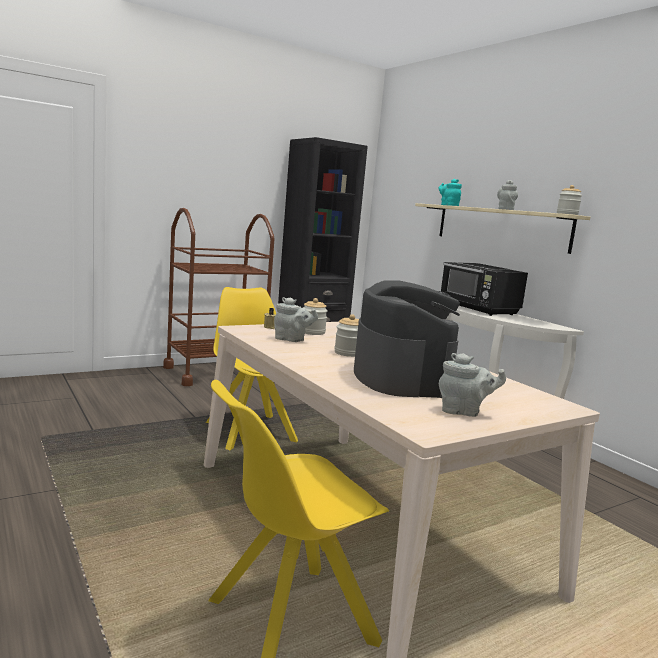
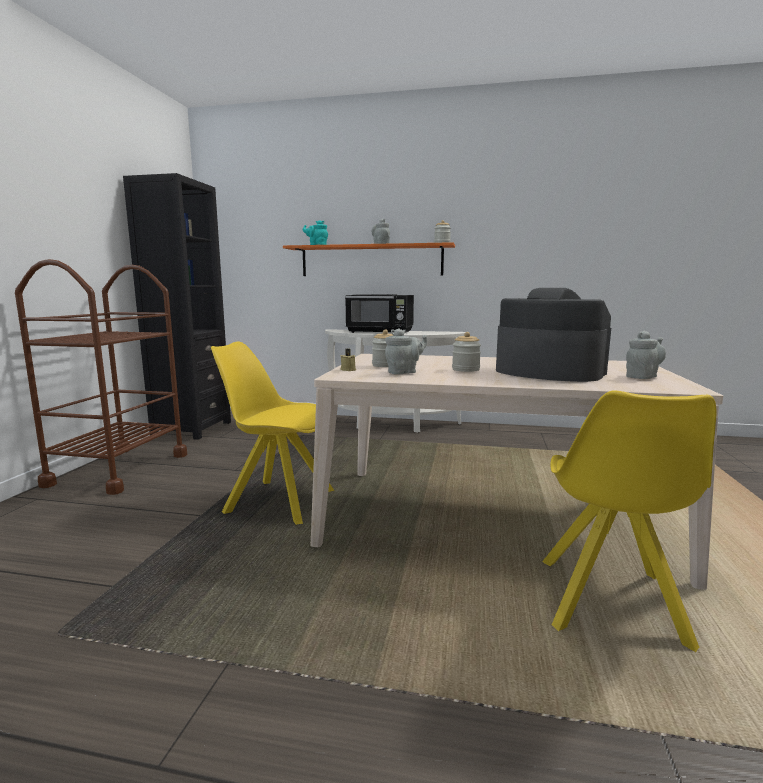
camera: 45 degrees left, 0 degrees up
beige shelf [415,203,590,254] -> orange shelf [283,242,455,276]

